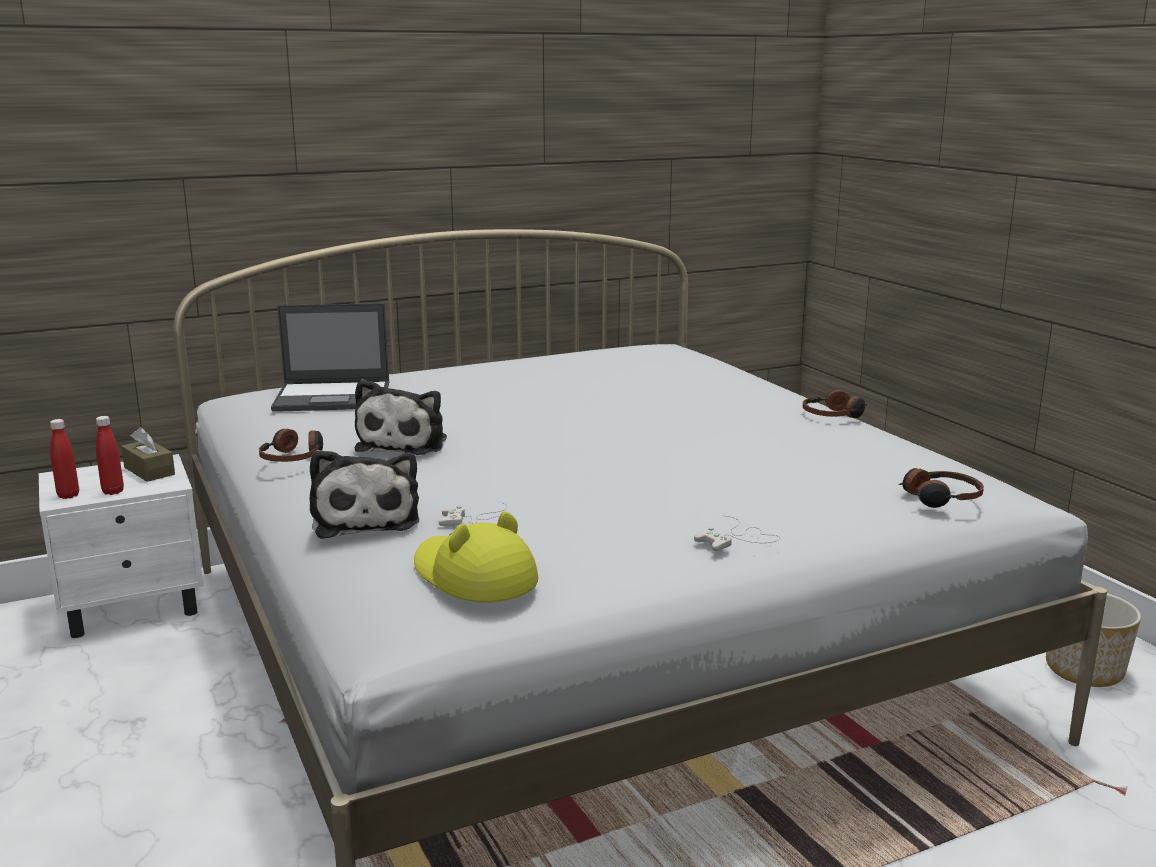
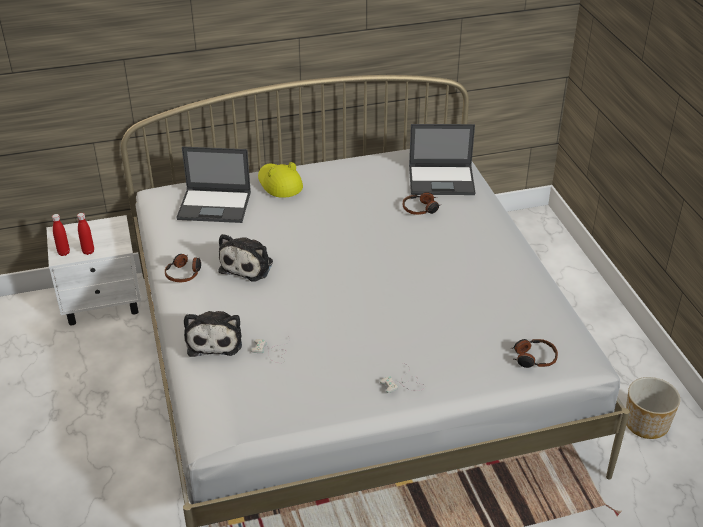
camera: 10 degrees right, 20 degrees up
brown tissue box [121,427,175,482] -> none
yellow hat [414,511,538,603] -> yellow hat moved to [258,162,303,198]
headphones [803,389,867,418] -> headphones moved to [403,192,442,215]
none -> laptop [409,124,476,195]

